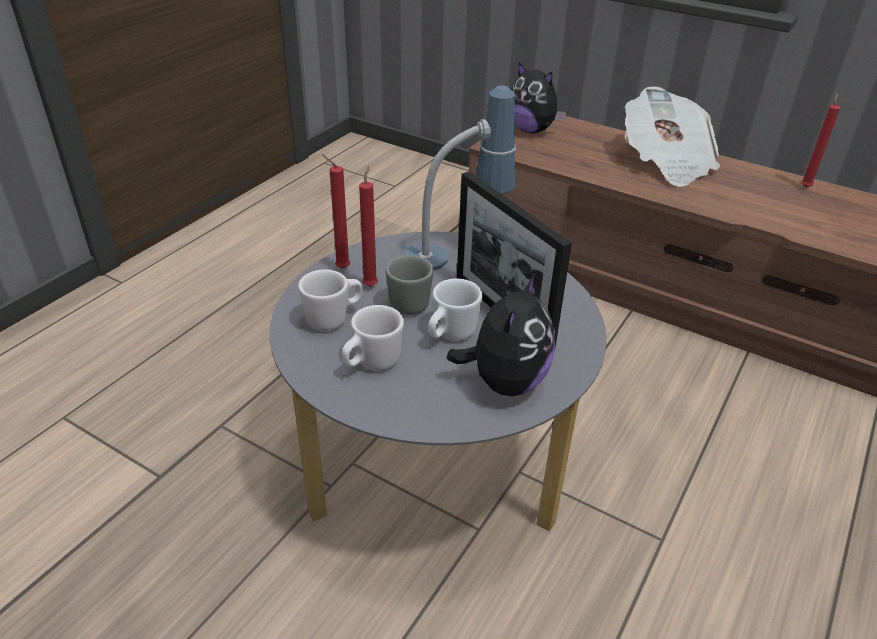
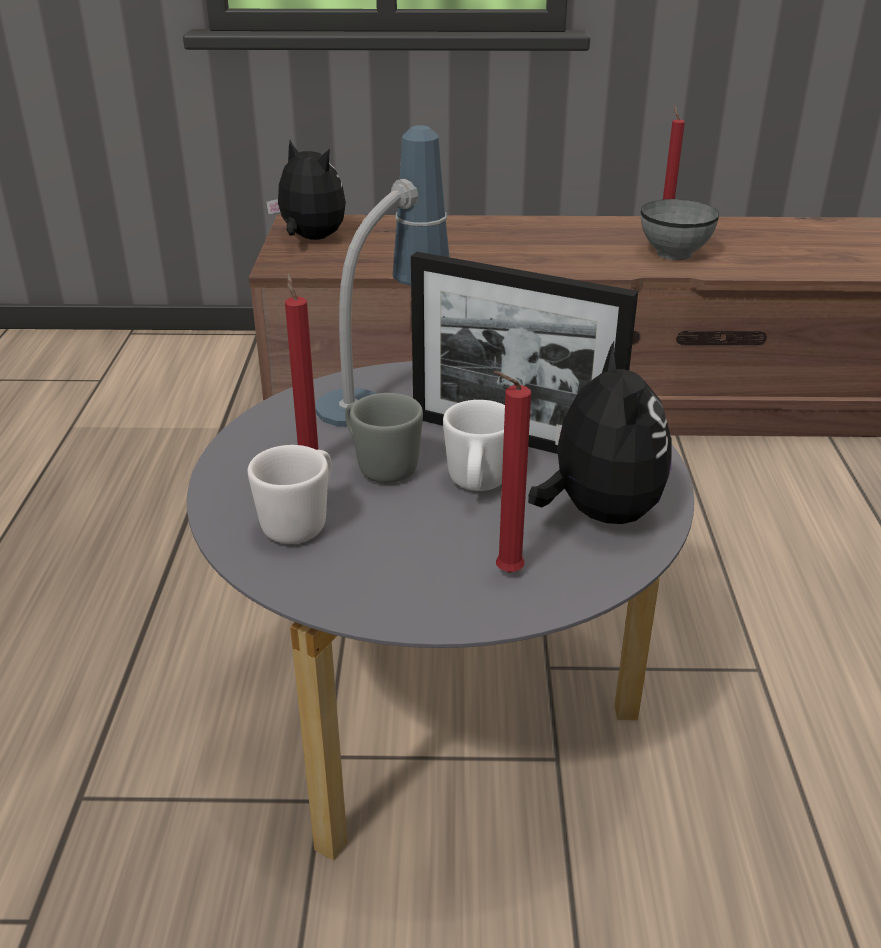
camera: 30 degrees left, 5 degrees down
red candle [322,154,351,269] -> red candle moved to [494,371,531,573]
white mug [342,305,404,371] -> none
plush toy [511,62,566,133] -> plush toy turned 150 degrees counterclockwise [266,140,346,240]
newspaper [625,86,720,187] -> none
none -> grey bowl [641,199,719,260]

